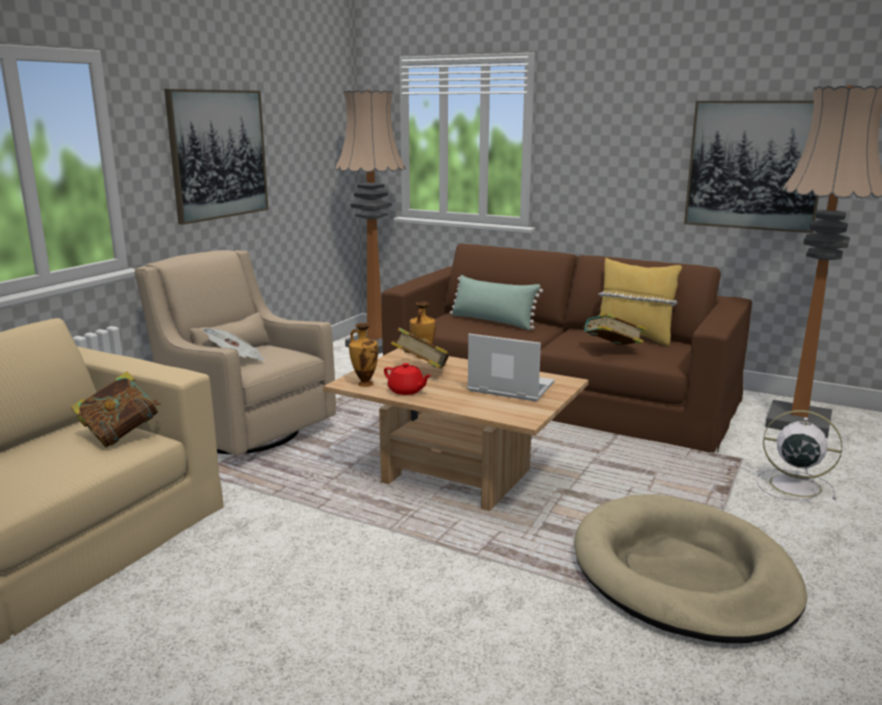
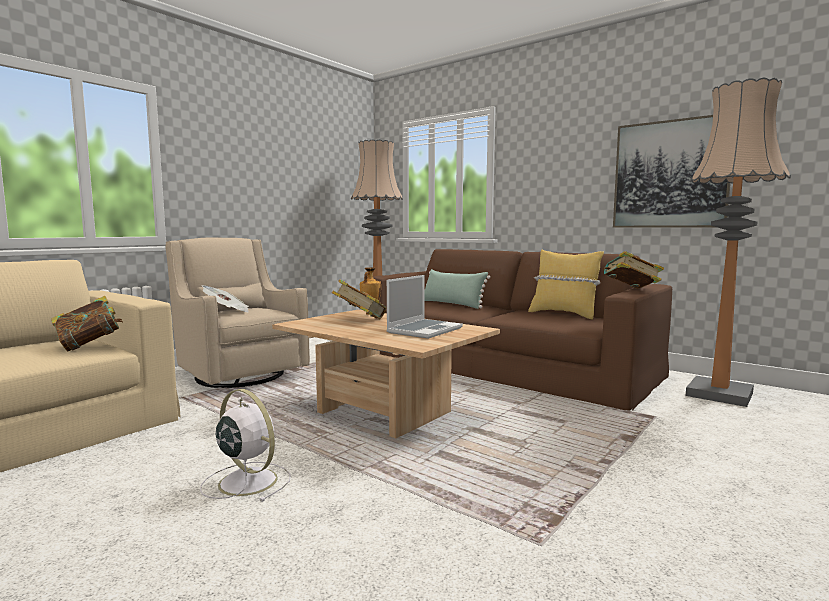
camera: 10 degrees right, 10 degrees down
picture [164,89,269,225] -> none
vase [349,323,378,387] -> none
red teapot [384,363,432,395] -> none
laptop [467,334,555,401] -> laptop turned 90 degrees clockwise [386,275,463,339]
beige dog bed [574,494,807,643] -> none
book [582,312,647,345] -> book moved to [602,251,664,289]
white fan [757,410,842,500] -> white fan moved to [200,389,291,502]

